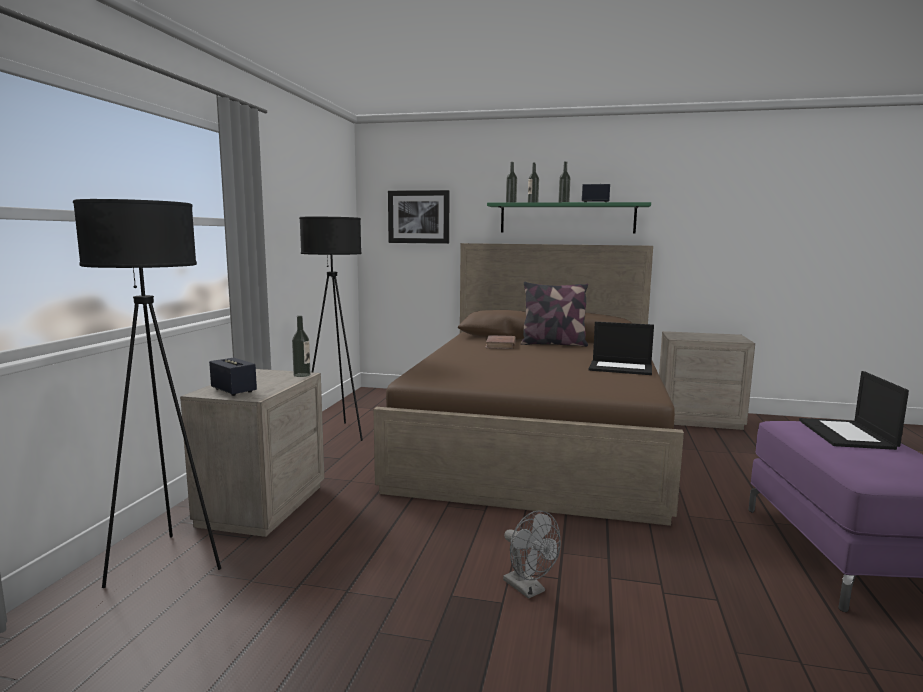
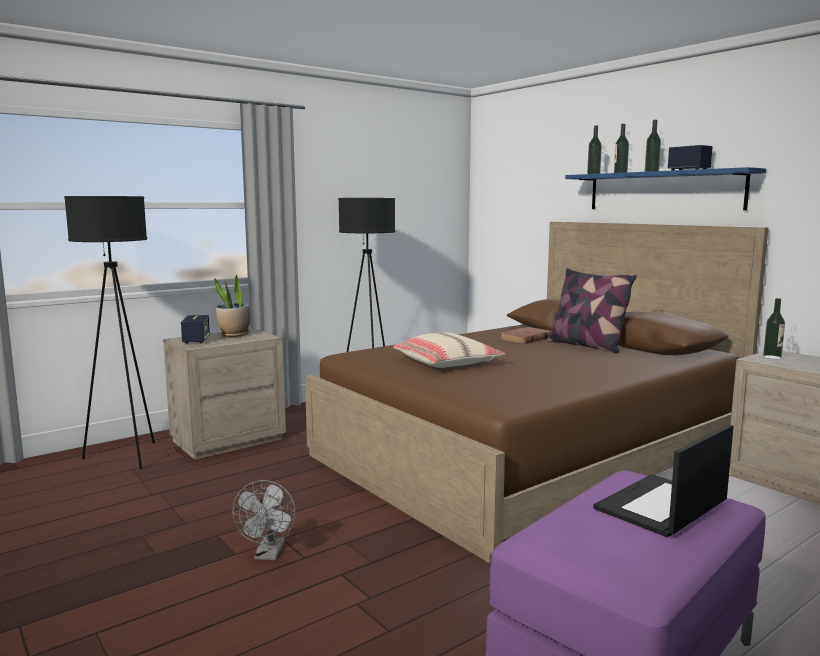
camera: 40 degrees right, 0 degrees up
bottle [292,316,310,377] -> bottle moved to [763,298,785,359]
picture [388,190,450,244] -> none
green shelf [487,202,651,234] -> blue shelf [565,167,766,210]
laptop [589,322,654,375] -> none
none -> potted plant [214,275,250,337]
none -> beige pillow [393,333,505,368]

